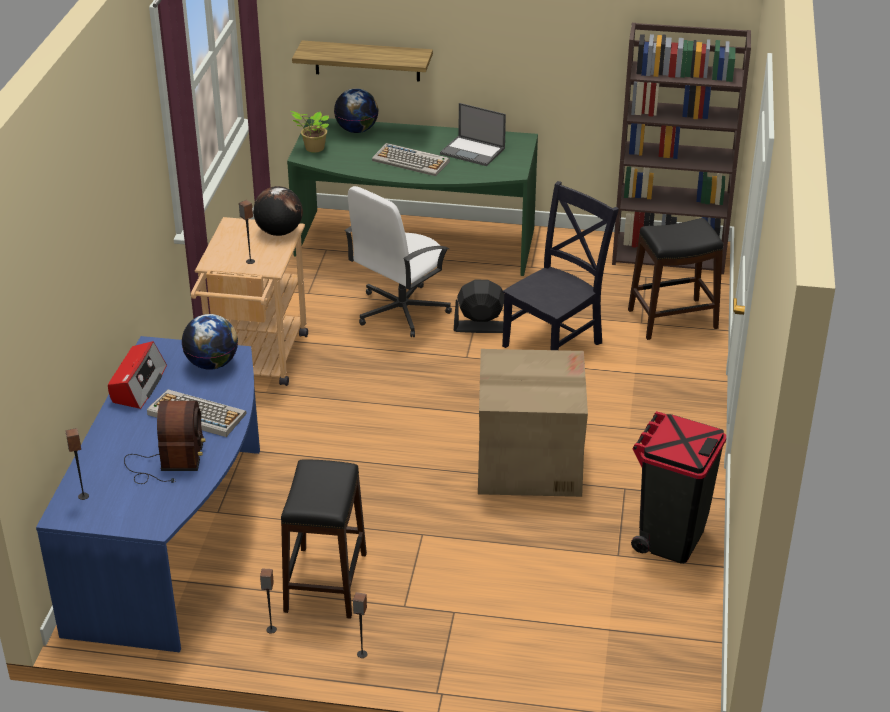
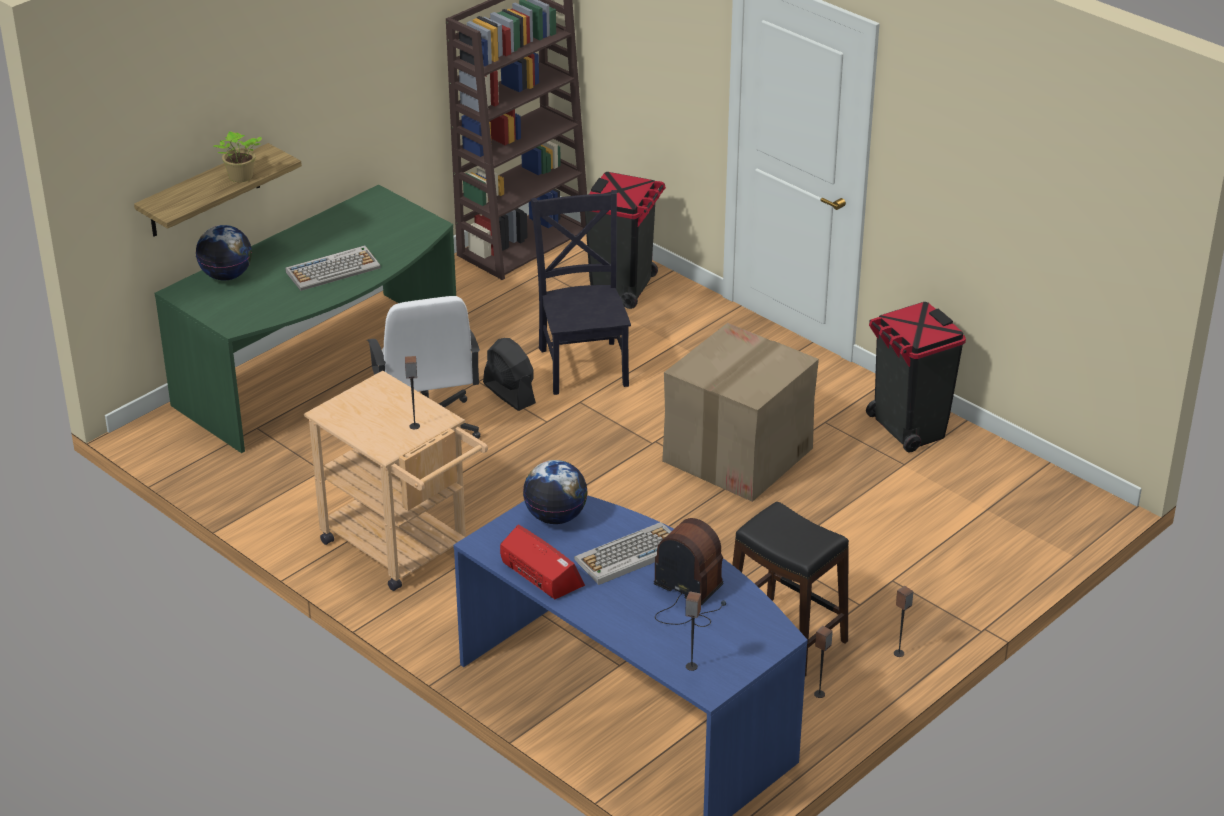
camera: 55 degrees left, 0 degrees up
globe [253,186,303,236] -> none
potted plant [290,111,329,153] -> potted plant moved to [213,131,262,182]
laptop [440,103,506,166] -> none
black fan [454,280,504,333] -> black fan turned 105 degrees clockwise [483,338,536,411]
black stool [628,218,723,340] -> black trash can [585,172,666,309]

